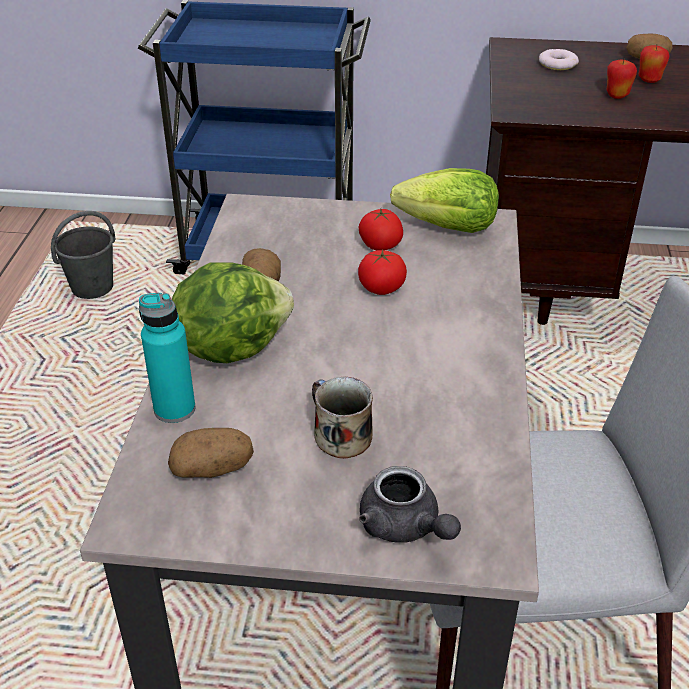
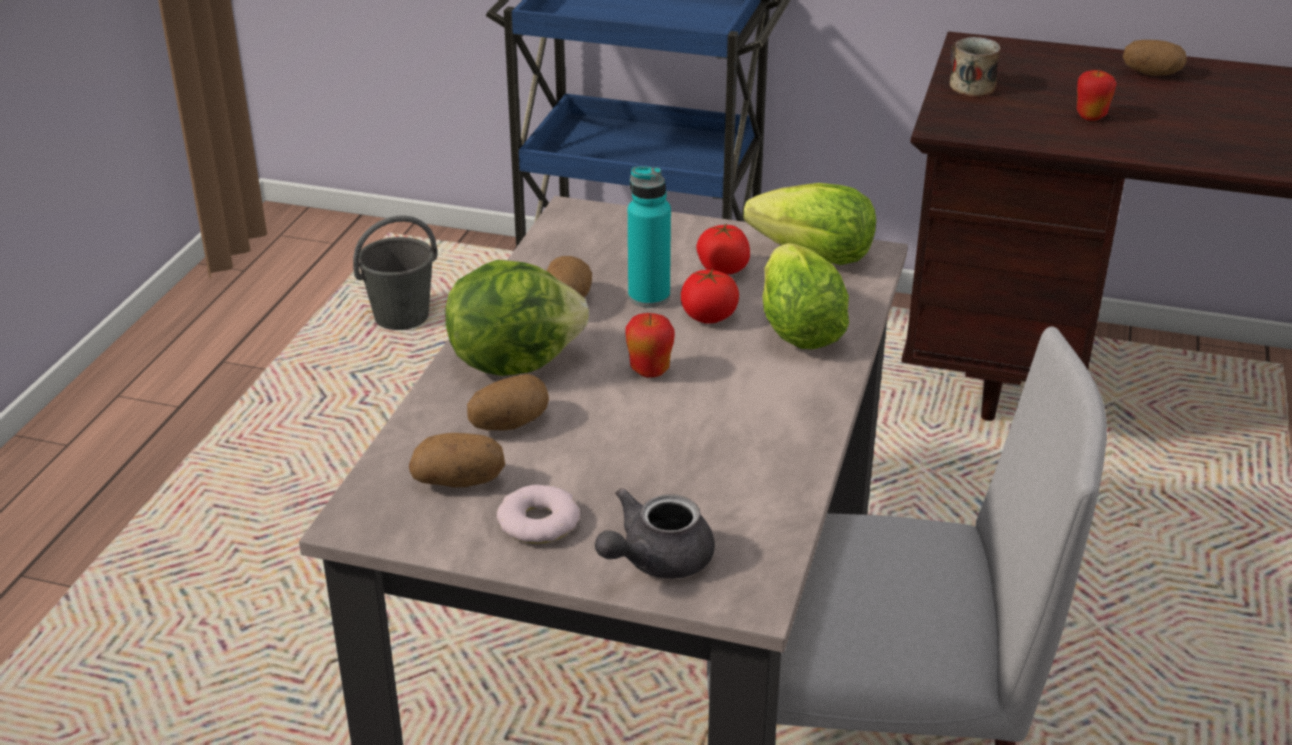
camera: 10 degrees right, 5 degrees down
turquoise bottle [139,293,195,423] -> turquoise bottle moved to [628,166,671,308]
mug [312,377,373,459] -> mug moved to [950,37,1001,97]
grey teapot [360,466,461,543] -> grey teapot turned 75 degrees clockwise [595,488,715,579]
donut [539,49,579,70] -> donut moved to [497,485,580,544]
apple [639,45,669,83] -> apple moved to [625,313,675,377]
none -> potato [467,374,549,431]
none -> lettuce [762,243,849,349]

